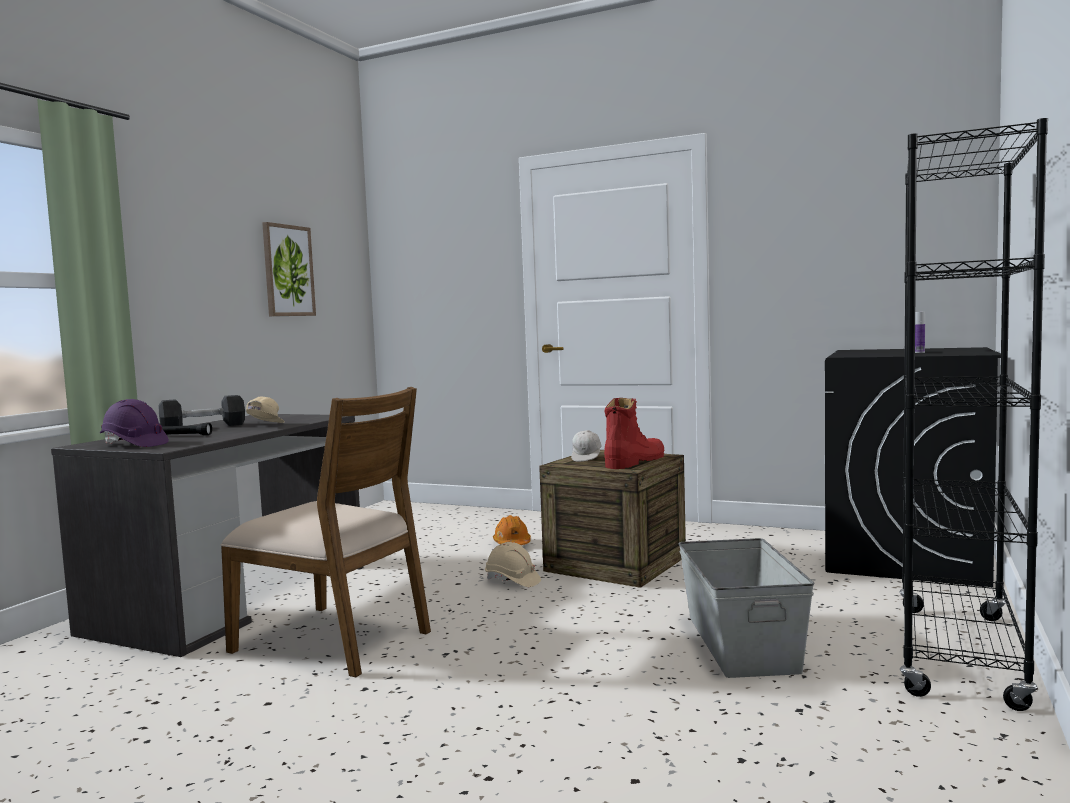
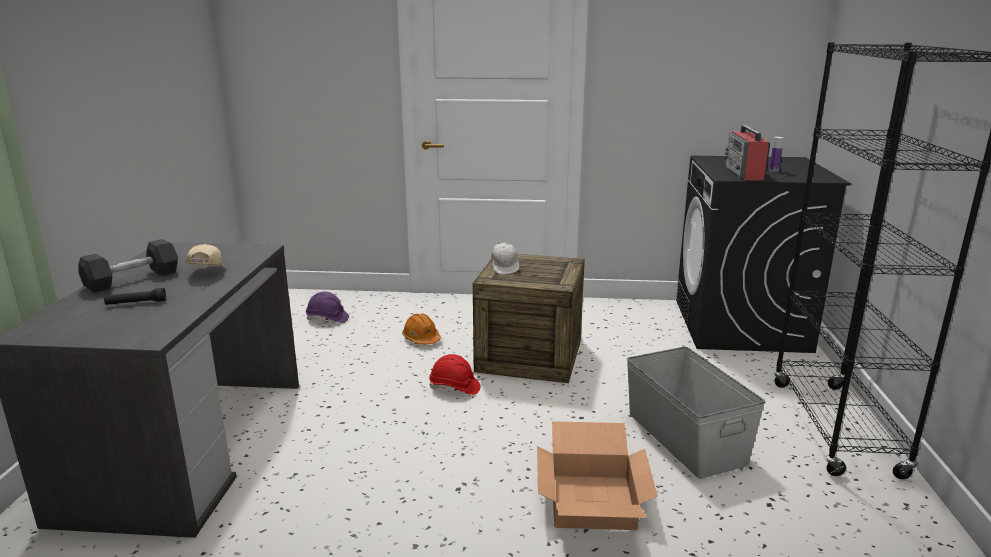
camera: 20 degrees left, 15 degrees up
purple hard hat [100,399,169,447] -> purple hard hat moved to [306,291,349,323]
brown chair [220,387,431,677] -> none
picture [262,222,316,316] -> none
beige hard hat [485,542,541,587] -> red hard hat [429,354,481,395]
red boot [604,398,664,469] -> none
none -> cardboard box [537,421,658,530]
none -> radio [724,125,770,180]

